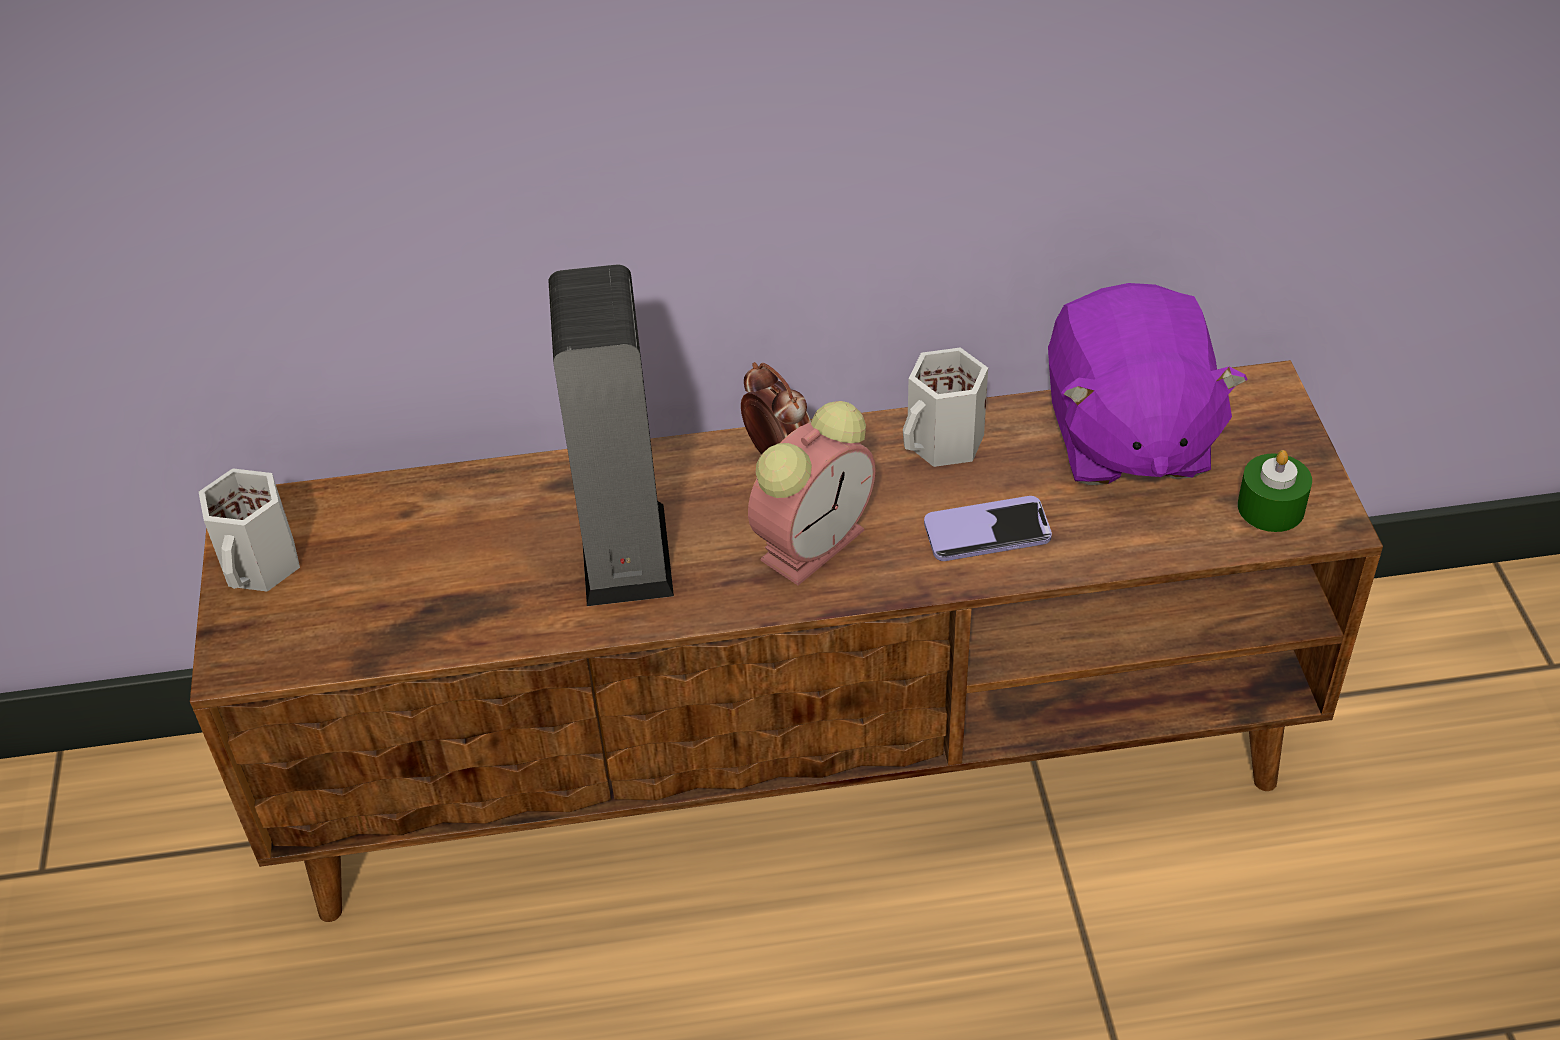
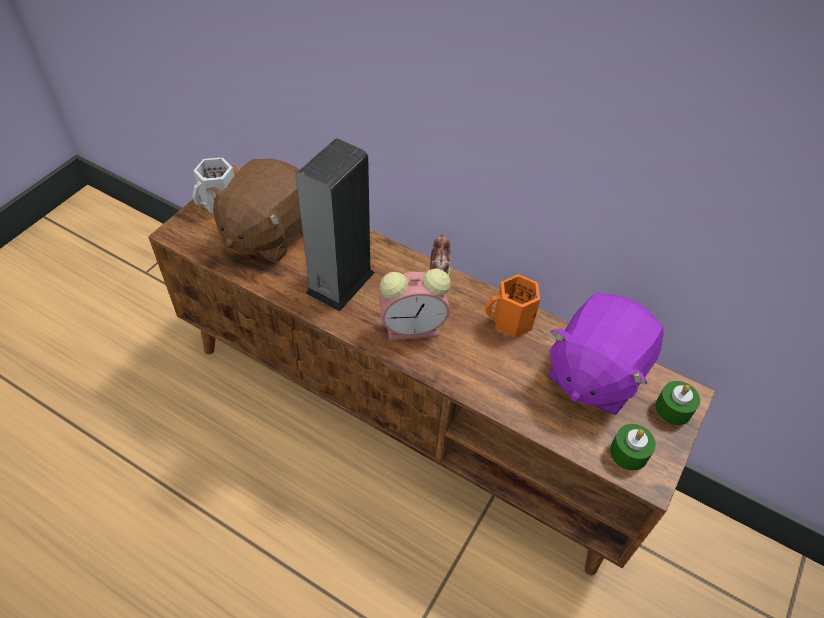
camera: 35 degrees right, 5 degrees up
white mug [903,347,988,467] -> orange mug [486,274,540,338]
phone [924,496,1052,561] -> none
none -> brown plush toy [207,158,303,262]
none -> green candle [655,381,700,425]

